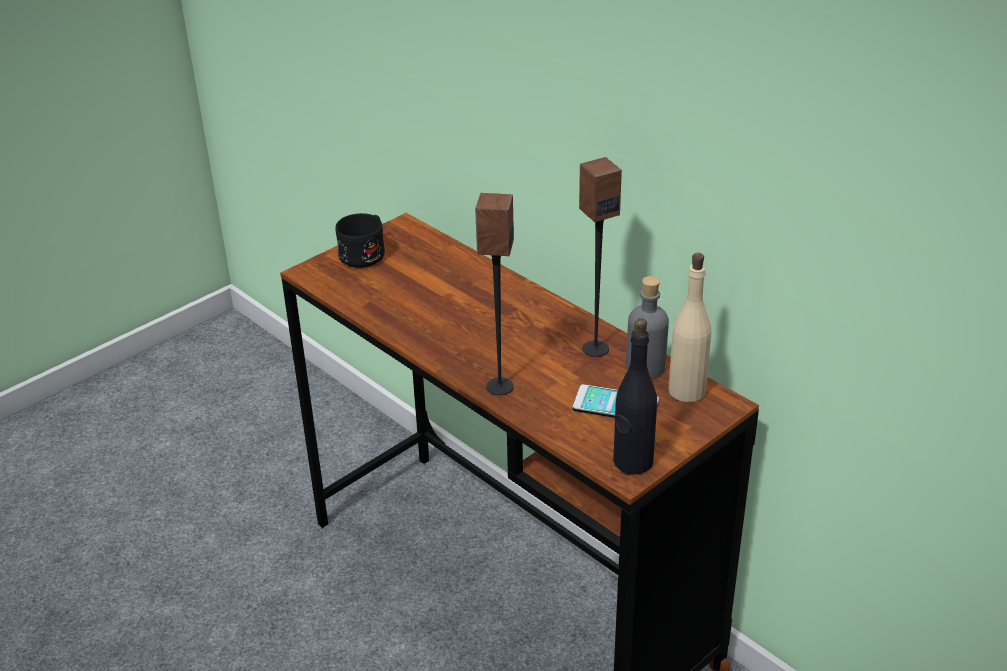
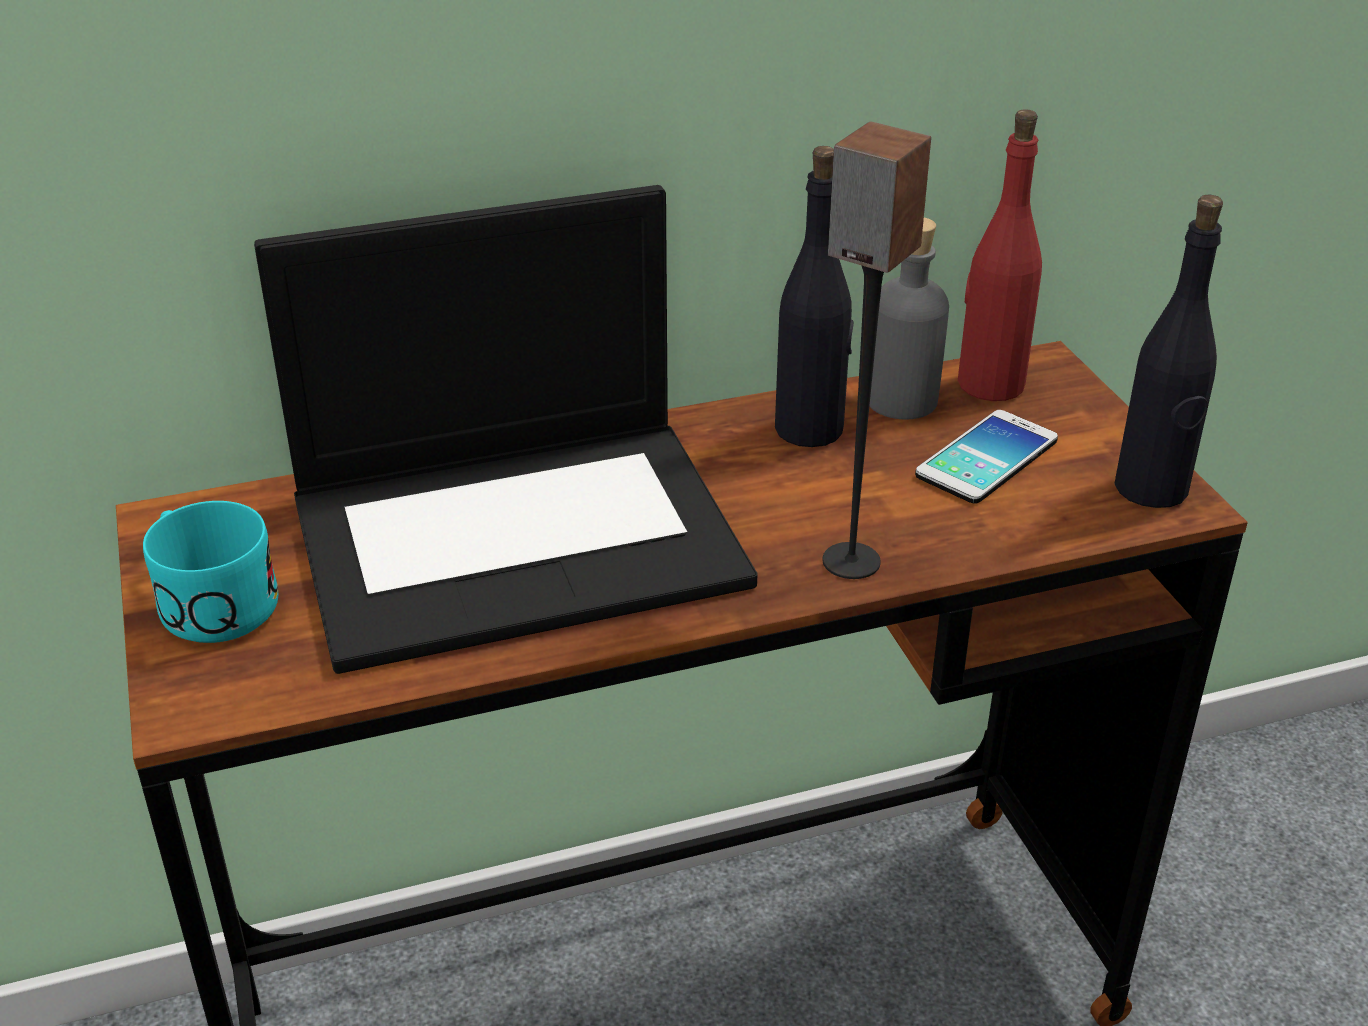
camera: 65 degrees left, 0 degrees up
black mug [335,213,385,268] -> turquoise mug [143,501,278,643]
speaker [579,157,622,357] -> black bottle [775,146,854,447]
beige bottle [668,253,711,402] -> red bottle [958,109,1042,401]
none -> laptop [254,185,758,674]

